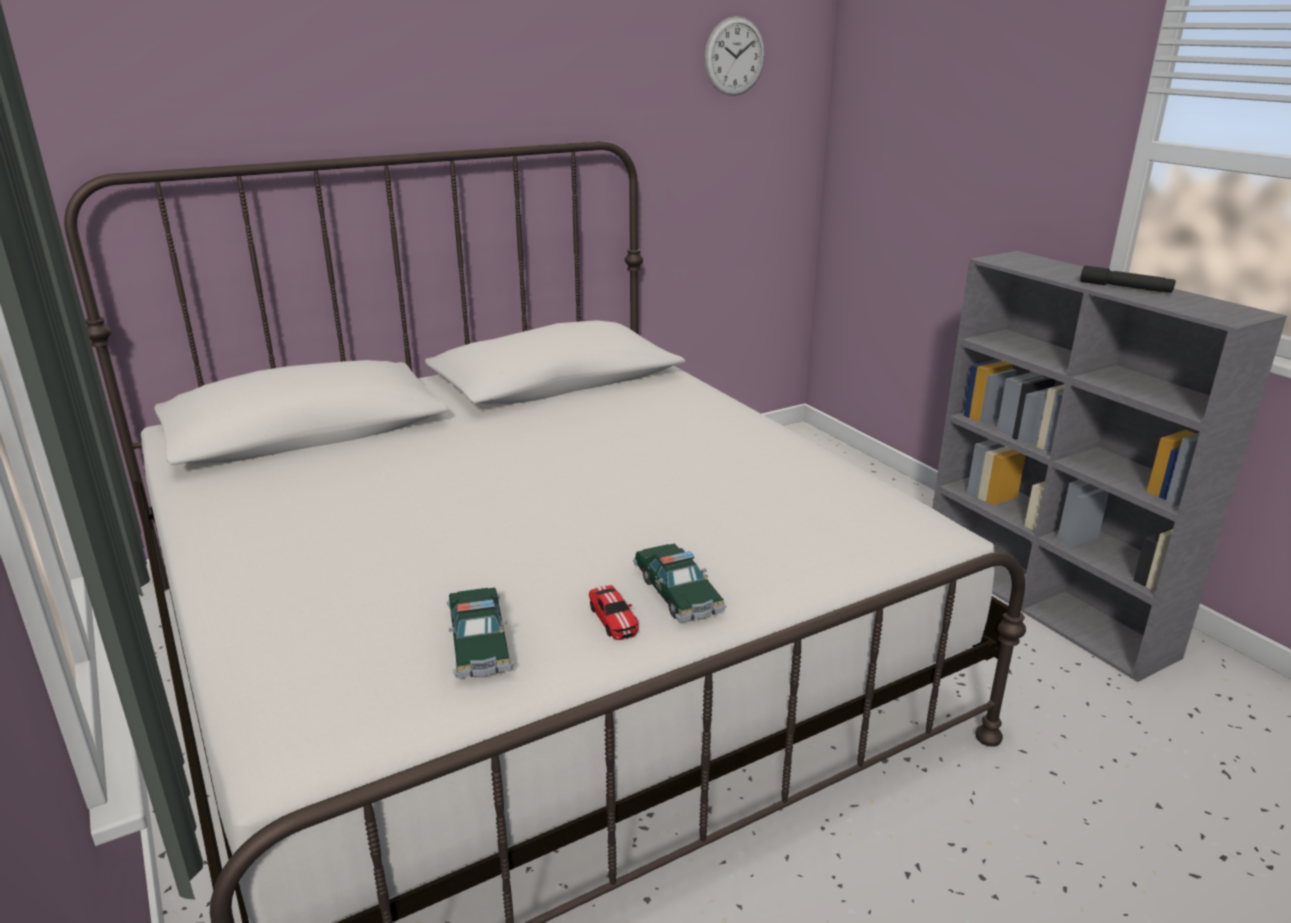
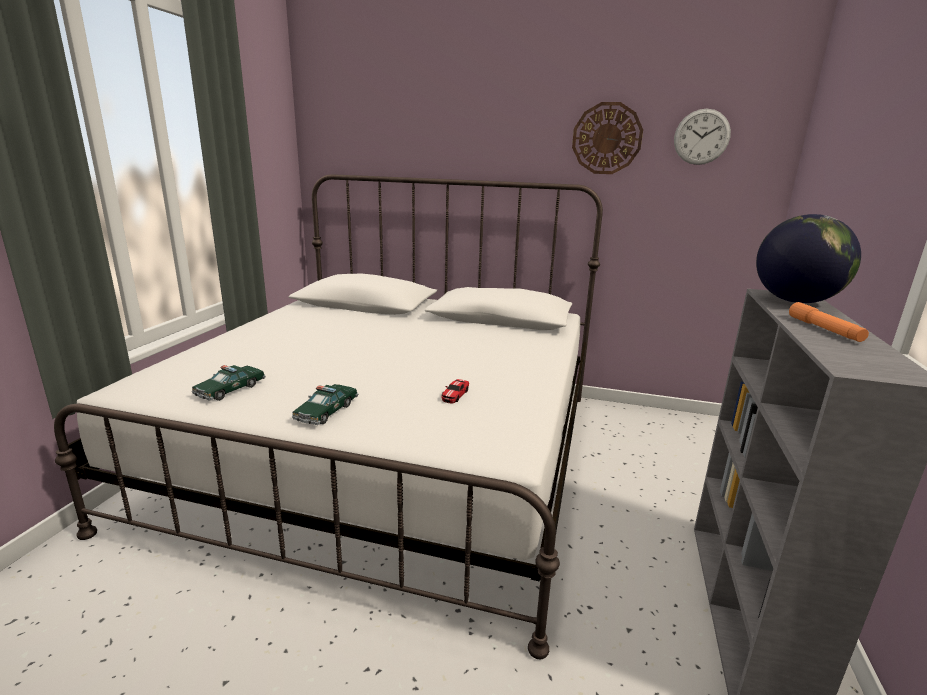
camera: 45 degrees right, 5 degrees down
toy car [589,585,639,640] -> toy car moved to [441,379,469,403]
black flashlight [1080,265,1176,293] -> orange flashlight [789,302,869,342]
none -> wall clock [572,102,643,174]
none -> globe [756,214,861,303]

